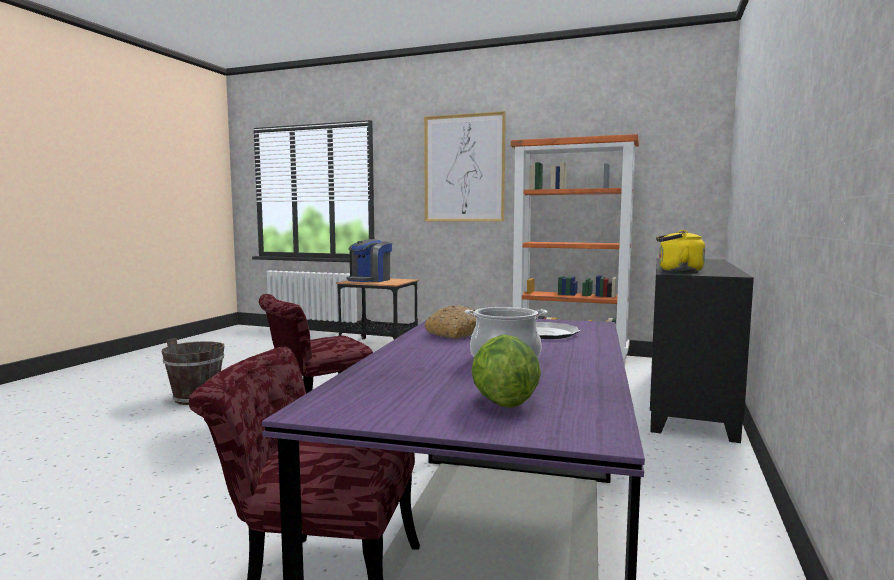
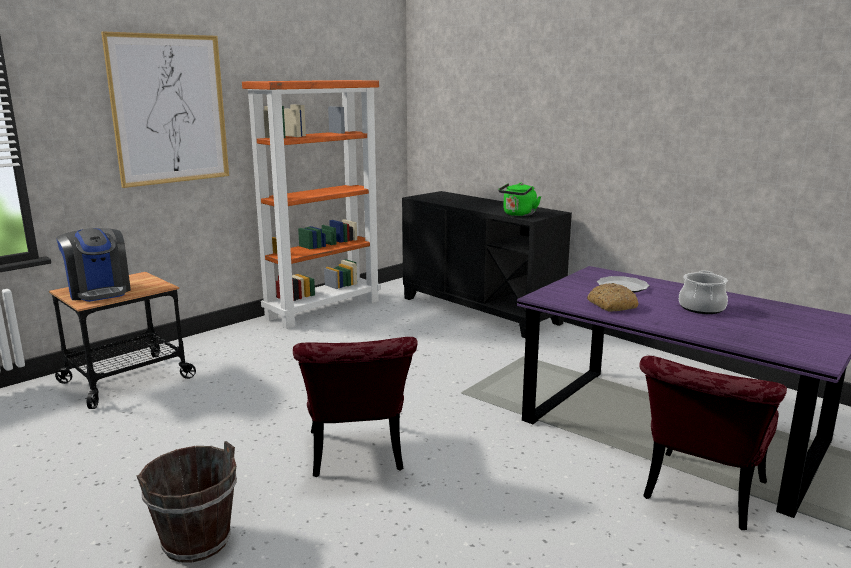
camera: 65 degrees left, 10 degrees up
lettuce [471,335,541,408] -> none
yellow kettle [656,230,705,272] -> green kettle [498,183,541,216]

